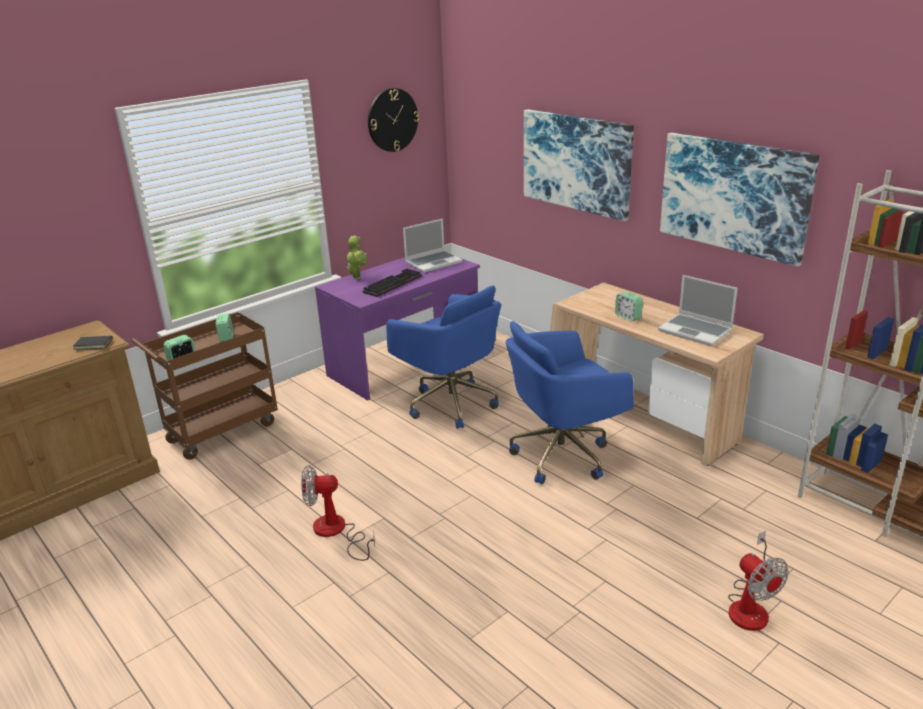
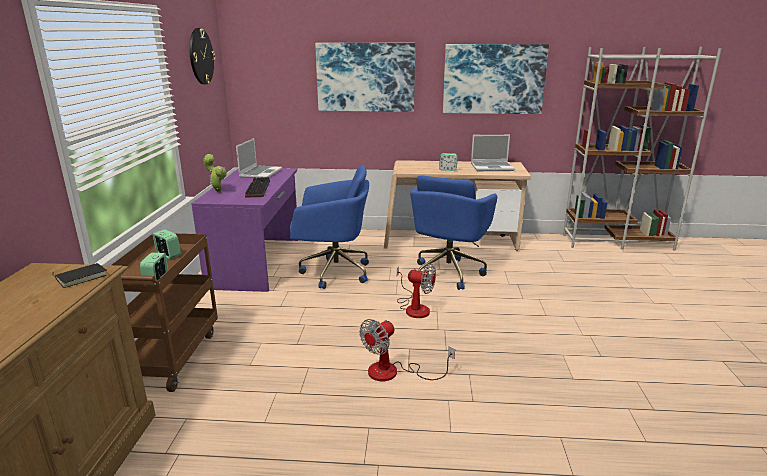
camera: 45 degrees left, 5 degrees down
fan [728,531,789,631] -> fan moved to [397,263,436,318]

